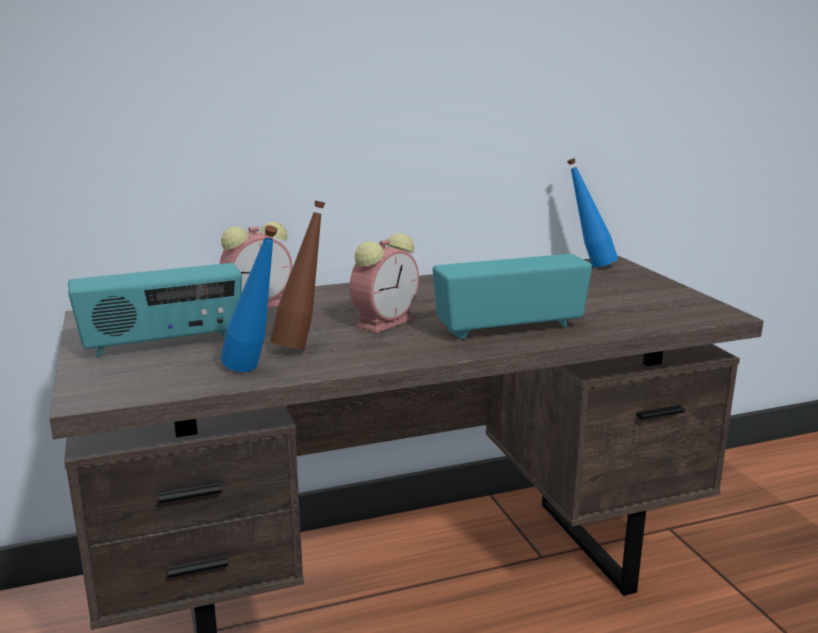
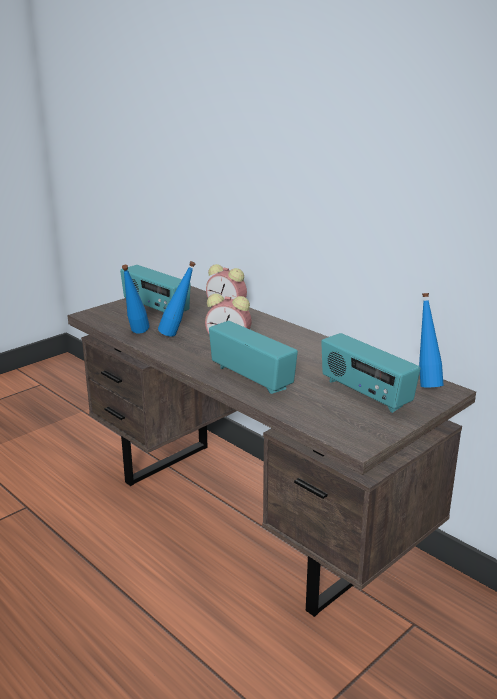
camera: 65 degrees right, 5 degrees up
brown bottle [270,201,325,349] -> blue bottle [158,261,196,337]
none -> radio [321,333,420,413]

